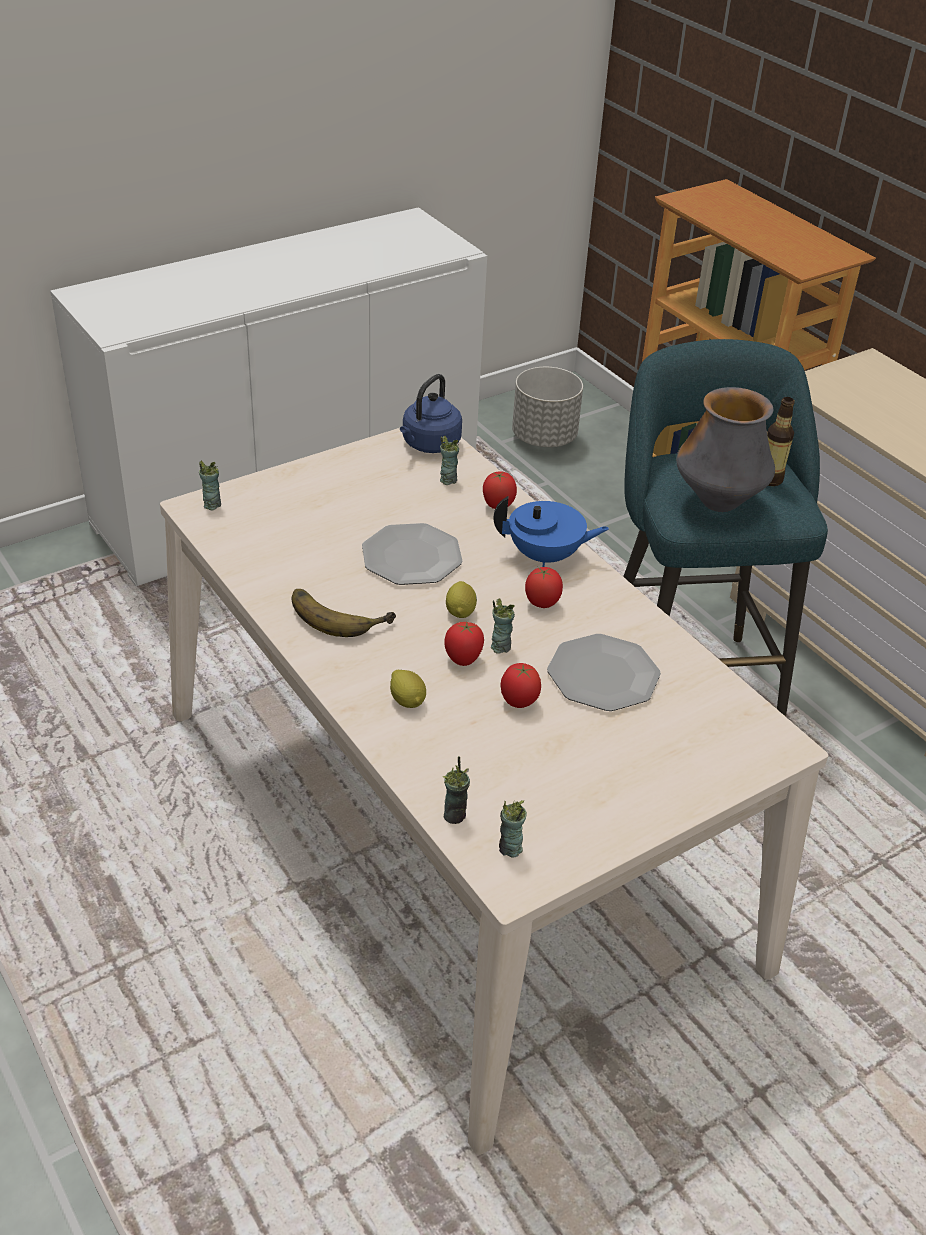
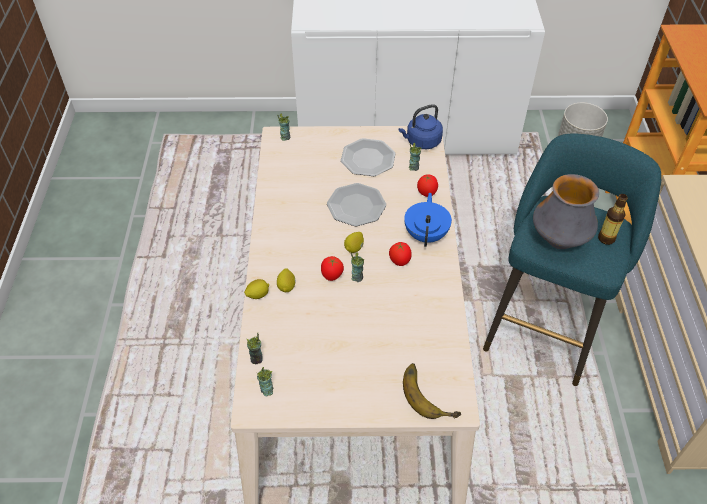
camera: 35 degrees right, 10 degrees up
banana [292,589,396,637] -> banana moved to [403,363,461,419]
blue teapot [494,496,609,567] -> blue teapot turned 120 degrees counterclockwise [404,193,452,247]
tomato [500,663,541,708] -> none
plate [547,634,661,711] -> plate moved to [341,138,396,176]
none -> lemon [244,279,269,299]

